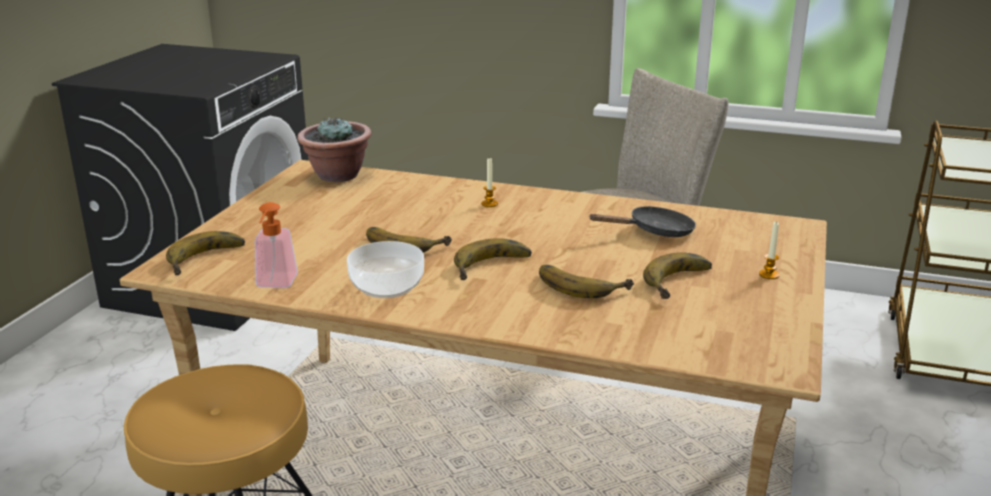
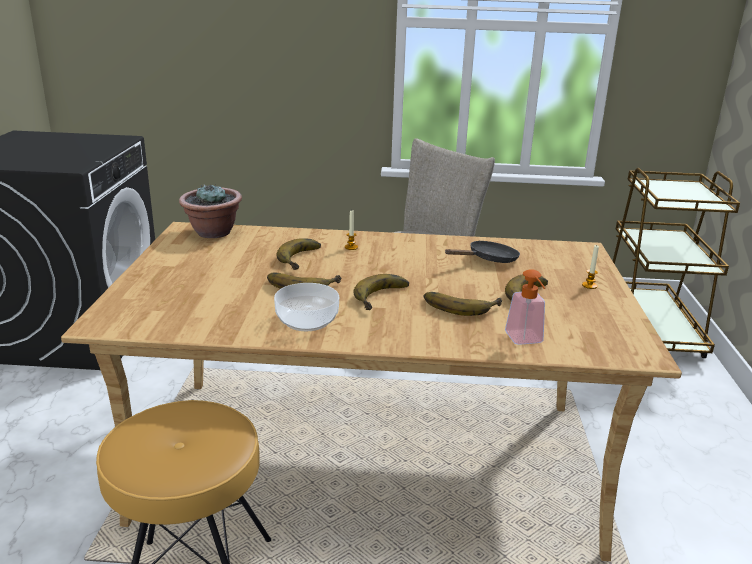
camera: 15 degrees left, 0 degrees up
banana [166,231,245,275] -> banana moved to [276,238,321,270]
soap dispenser [255,202,298,288] -> soap dispenser moved to [505,269,545,345]

